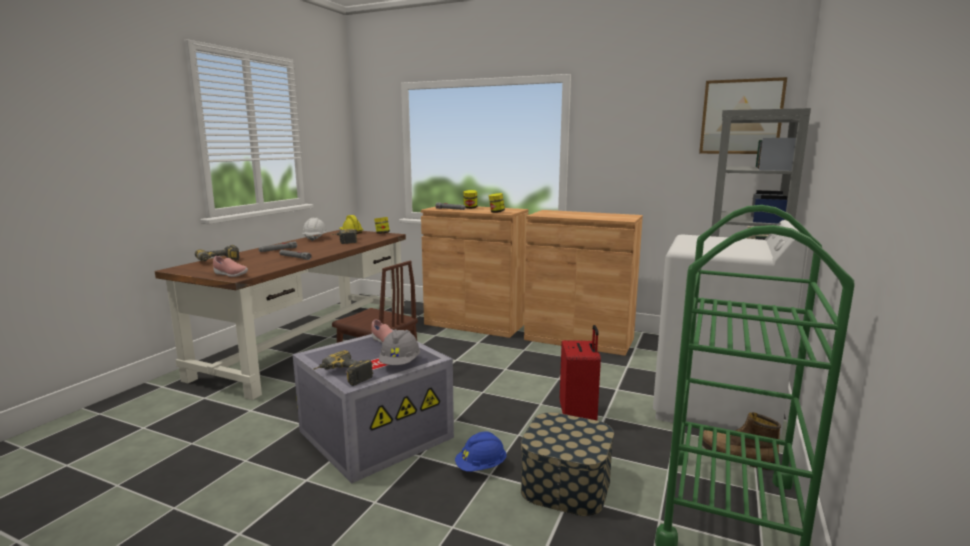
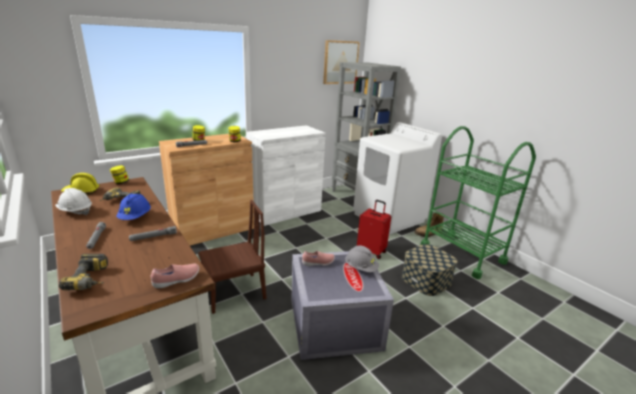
camera: 60 degrees left, 10 degrees up
power drill [313,350,373,386] -> none
blue hard hat [455,431,507,472] -> blue hard hat moved to [116,194,151,220]
brown cabinet [524,210,643,356] -> white cabinet [246,125,325,226]

